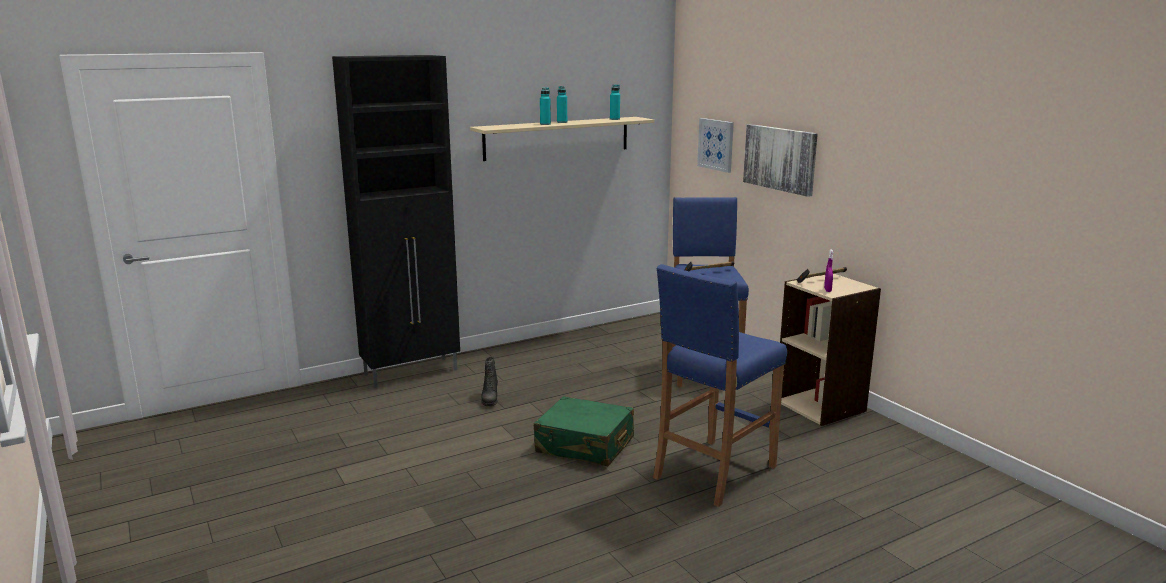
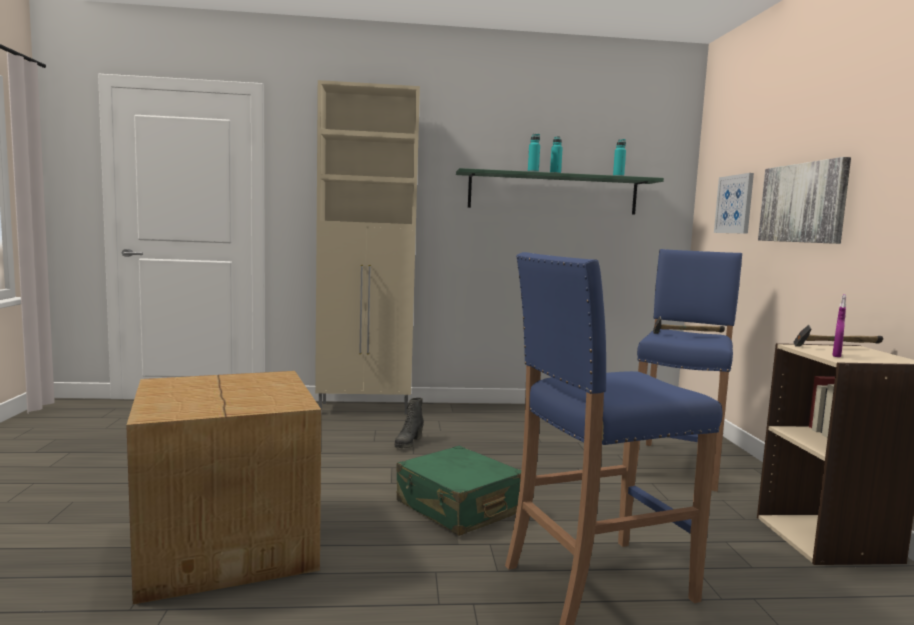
camera: 25 degrees right, 10 degrees down
black cabinet [332,55,460,388] -> beige cabinet [315,80,420,415]
beige shelf [470,117,654,161] -> green shelf [456,168,664,215]
none -> cardboard box [126,371,321,604]

